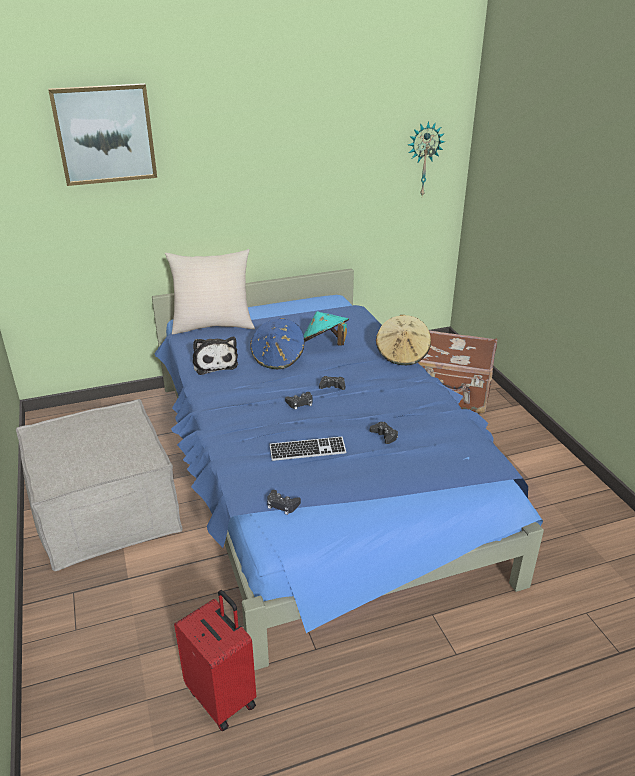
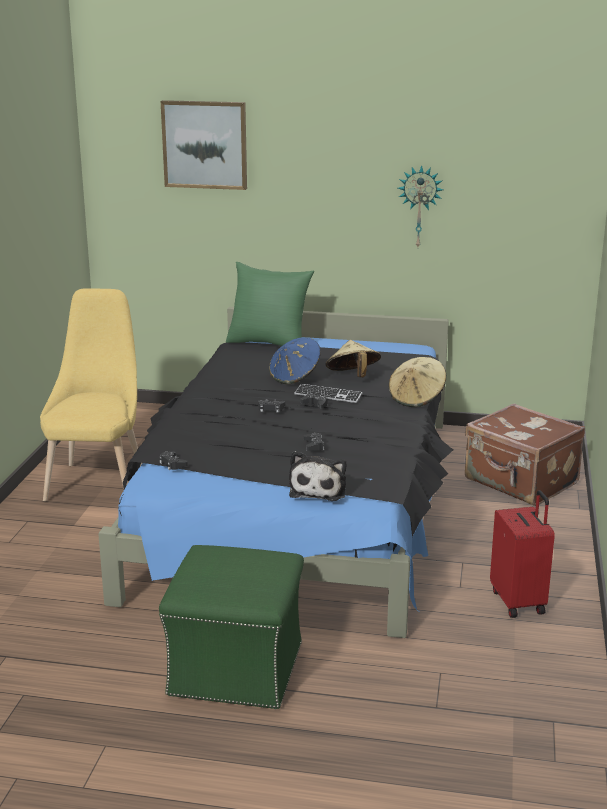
camera: 30 degrees right, 10 degrees down
beige ottoman [16,399,183,571] -> yellow chair [40,288,142,501]
blue bed [152,268,544,671] -> black bed [98,307,453,638]
beige pillow [165,249,255,334] -> green pillow [226,262,314,346]
red suitcase [174,590,257,731] -> red suitcase moved to [490,490,555,618]
plush toy [193,337,238,375] -> plush toy moved to [289,451,346,501]
keyboard [270,437,346,461] -> keyboard moved to [294,384,362,403]
turquoise hat [304,311,349,346] -> beige hat [325,340,381,377]
wall clock [408,121,445,196] -> wall clock moved to [398,165,443,247]
none -> green ottoman [159,545,304,709]

